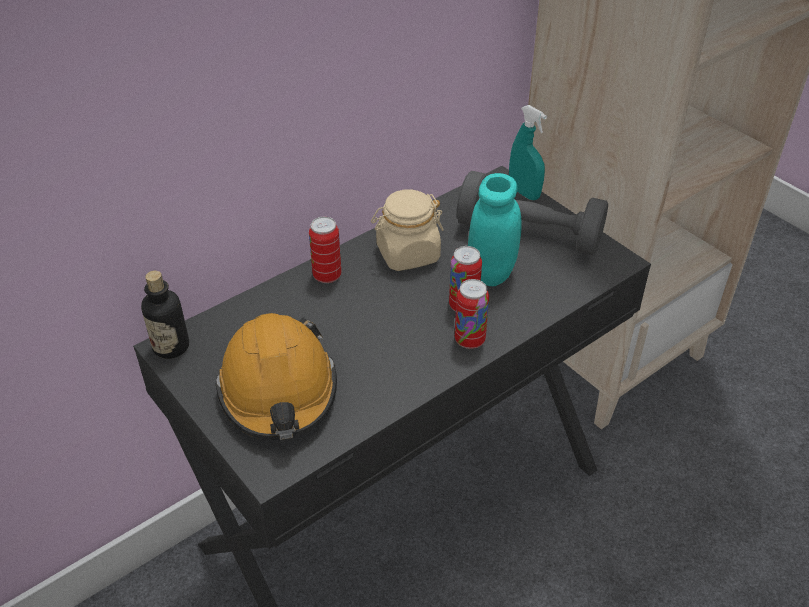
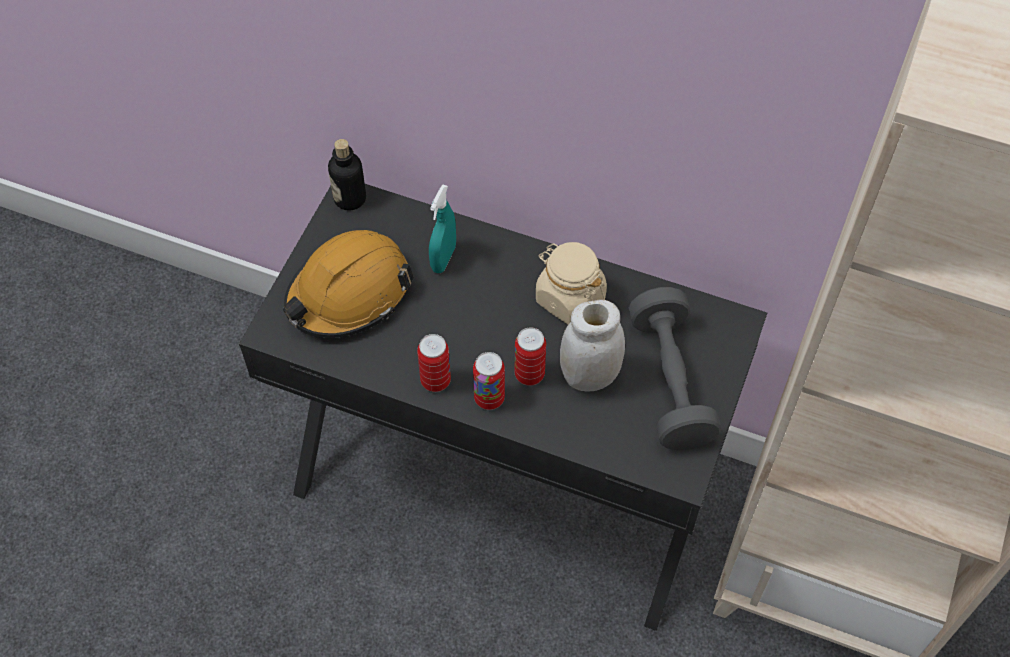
camera: 60 degrees right, 15 degrees up
can [309,217,341,283] -> can moved to [417,334,451,392]
turquoise jar [468,173,521,286] -> white jar [560,300,625,392]
turquoise spray bottle [509,105,547,200] -> turquoise spray bottle moved to [429,185,456,273]

